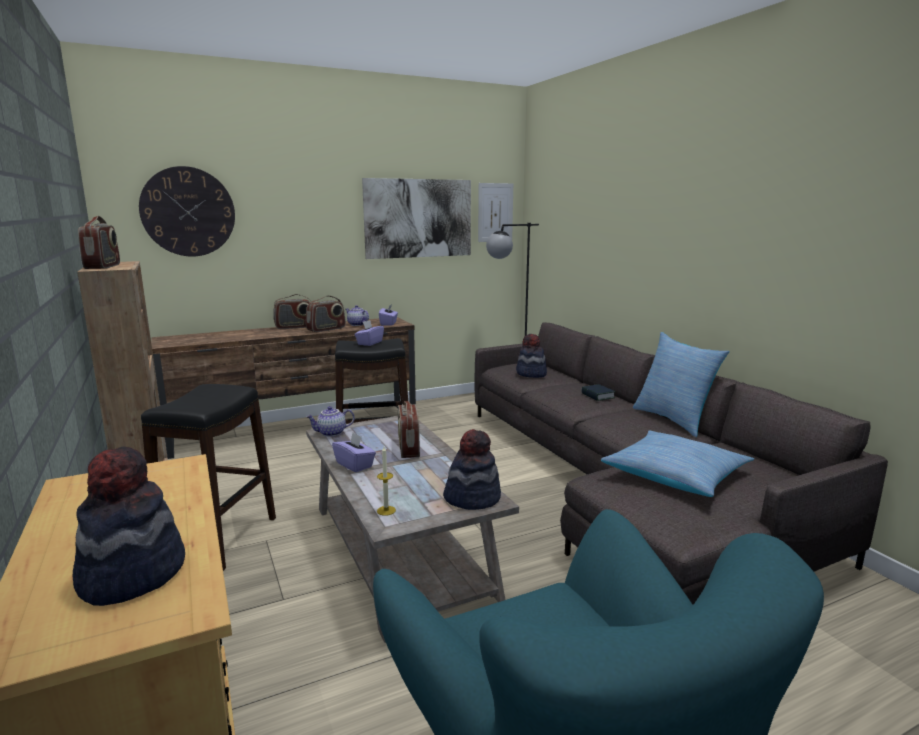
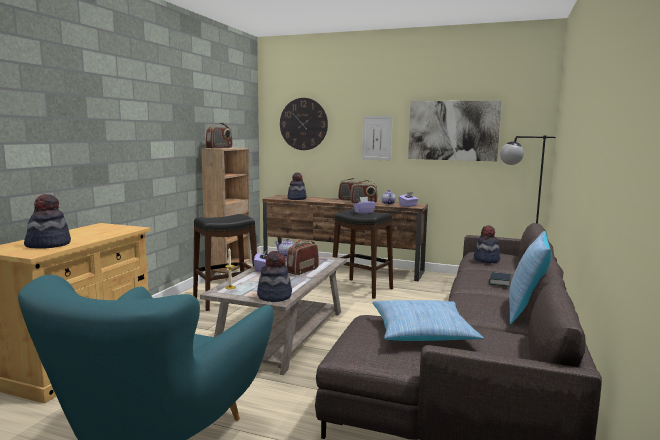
camera: 45 degrees right, 5 degrees down
picture [478,183,513,242] -> picture moved to [362,116,393,160]
none -> hat [288,172,307,200]

